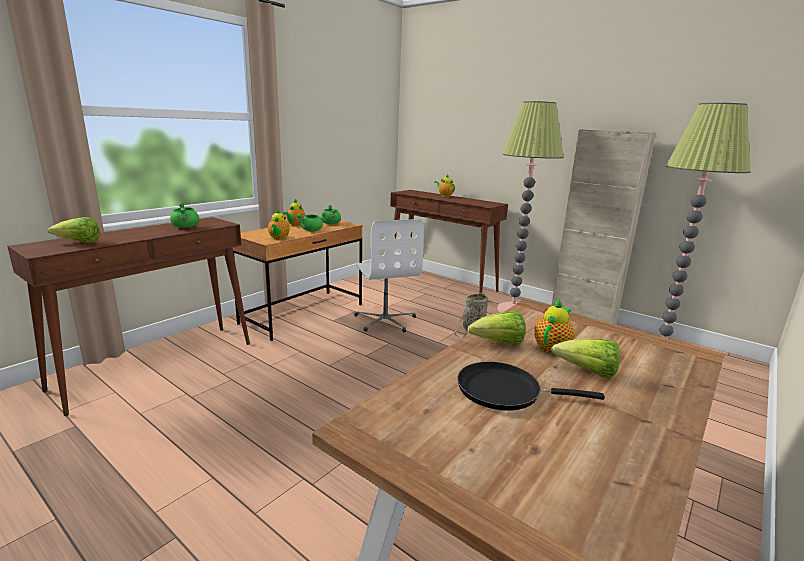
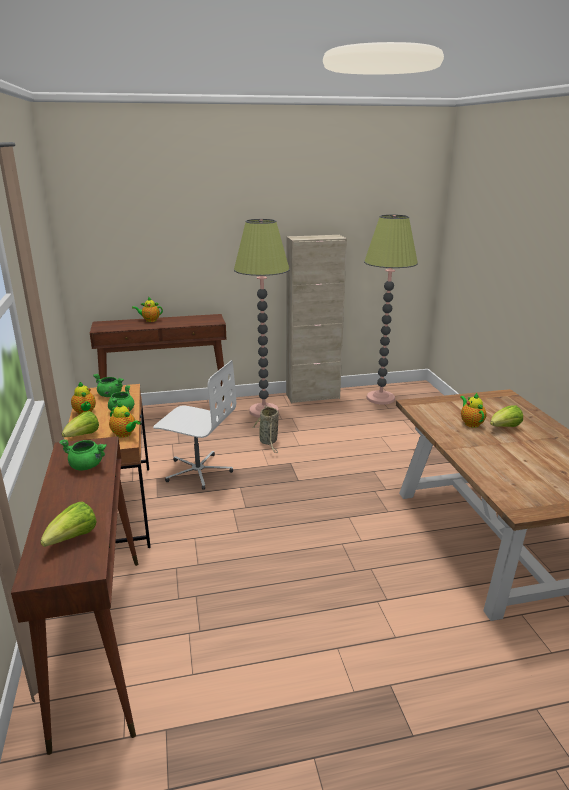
camera: 50 degrees left, 5 degrees up
black frying pan [457,362,605,411] -> none
lettuce [467,311,526,345] -> lettuce moved to [62,411,99,437]

